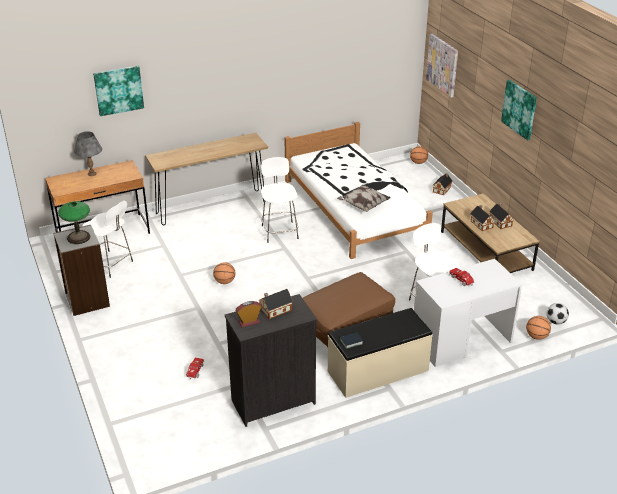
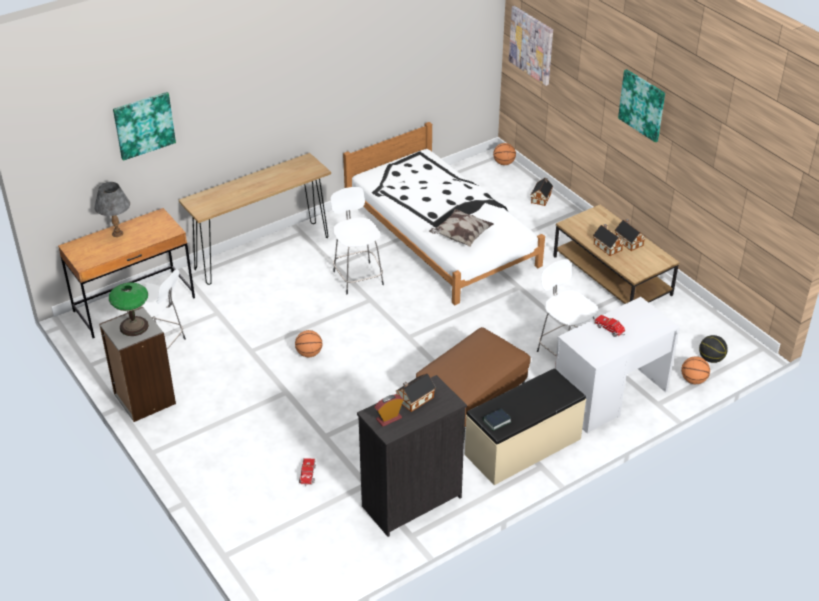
camera: 10 degrees left, 5 degrees up
football [547,303,569,325] -> basketball [699,335,728,363]

